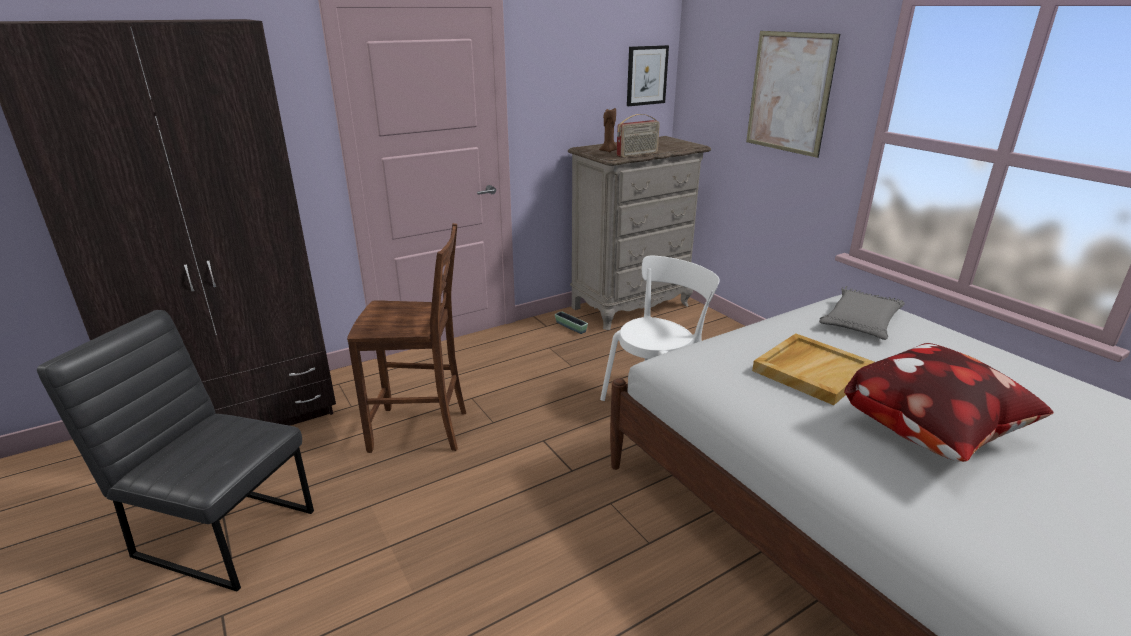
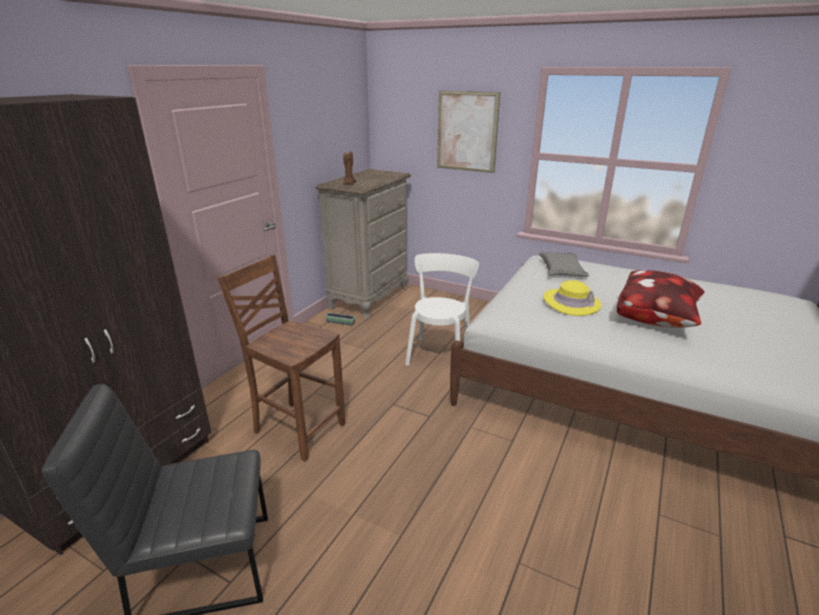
camera: 30 degrees left, 0 degrees up
brown chair [347,223,466,453] -> brown chair turned 120 degrees counterclockwise [217,254,346,462]
radio [617,114,660,158] -> none
picture [627,45,669,106] -> none
beige tray [752,333,874,405] -> yellow hat [543,280,602,316]

